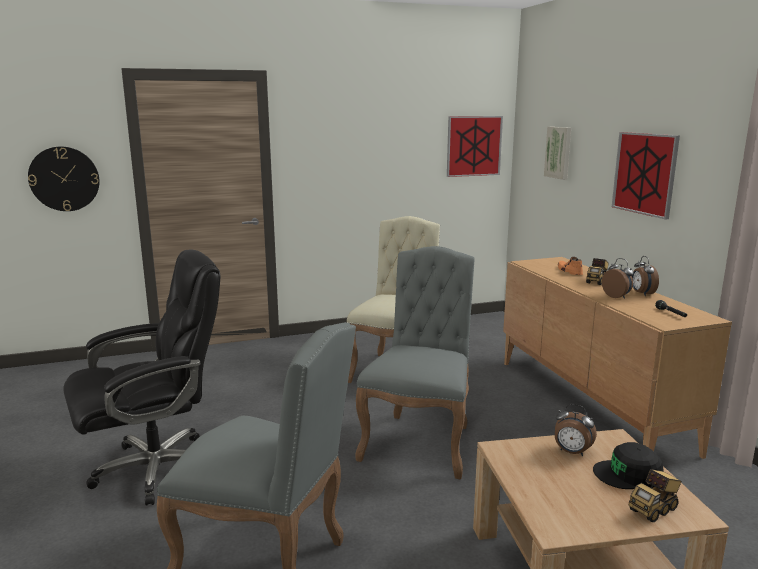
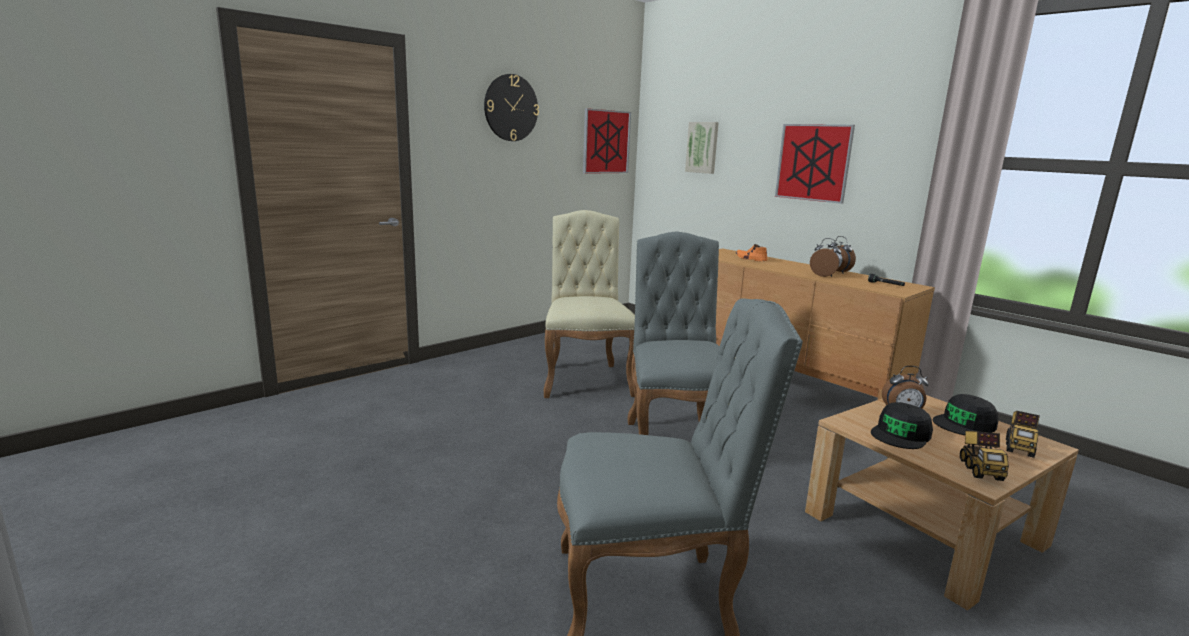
camera: 25 degrees left, 0 degrees up
wall clock [28,147,100,211] -> wall clock moved to [484,74,539,141]
black office chair [63,249,220,506] -> none
toy truck [586,258,609,285] -> toy truck moved to [960,431,1009,481]
none -> black cap [871,402,933,449]

